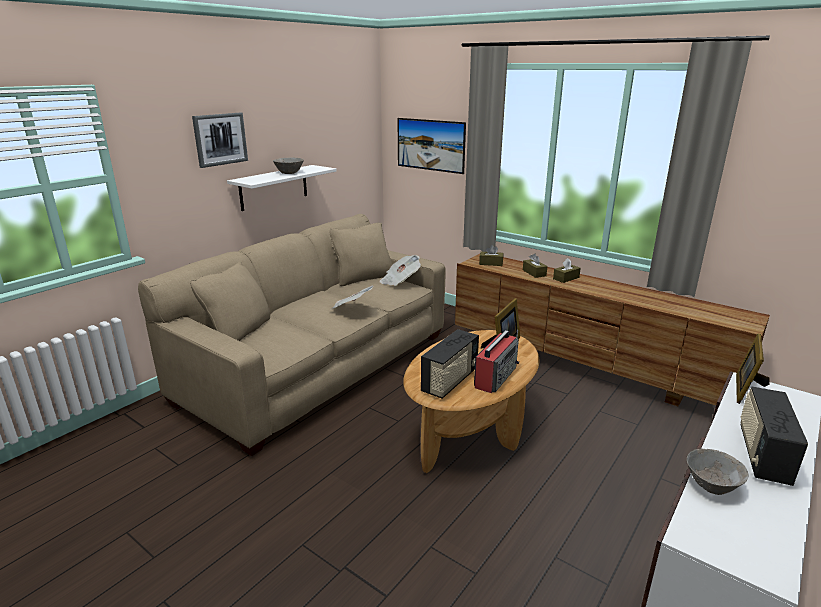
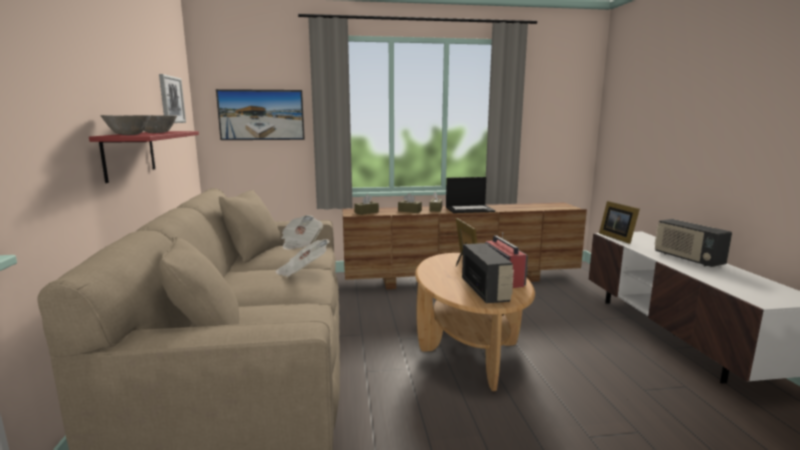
camera: 45 degrees left, 10 degrees down
picture [192,113,248,168] -> picture moved to [159,74,186,123]
white shelf [227,165,337,211] -> red shelf [89,131,199,183]
grey bowl [687,449,748,495] -> grey bowl moved to [100,115,151,135]
none -> laptop [446,177,495,213]

